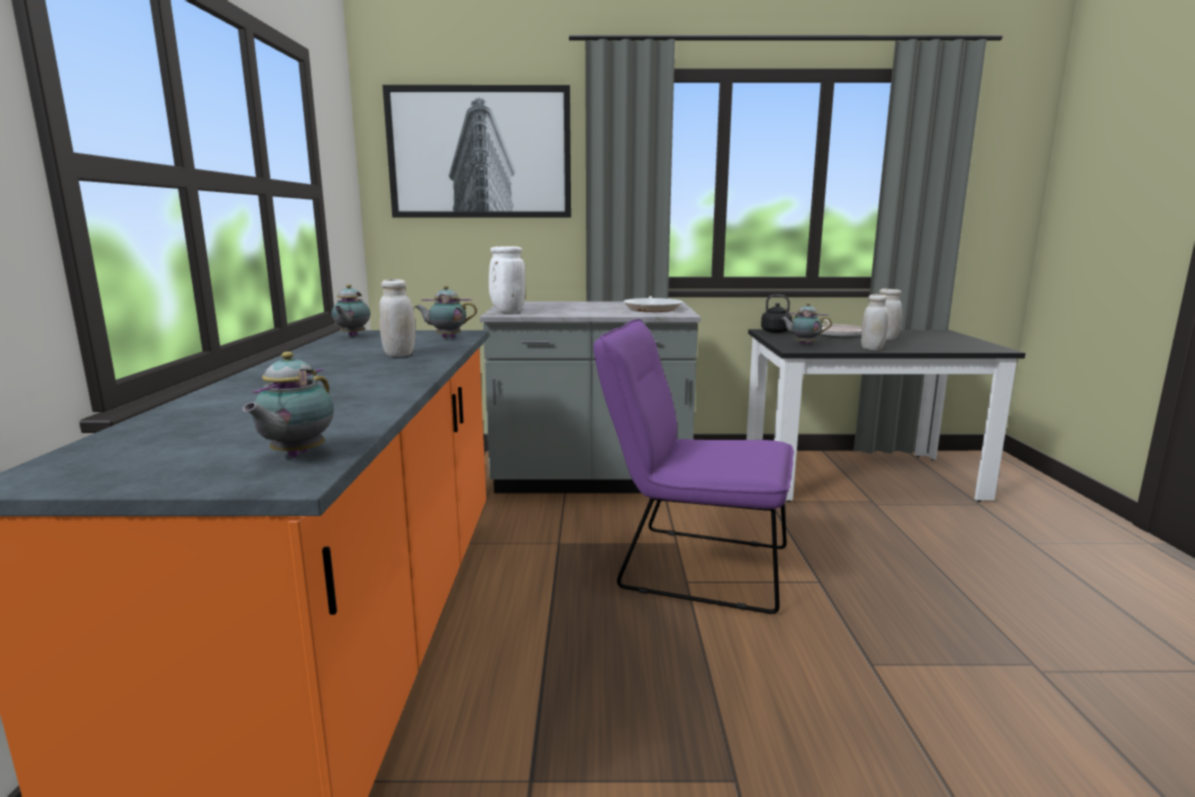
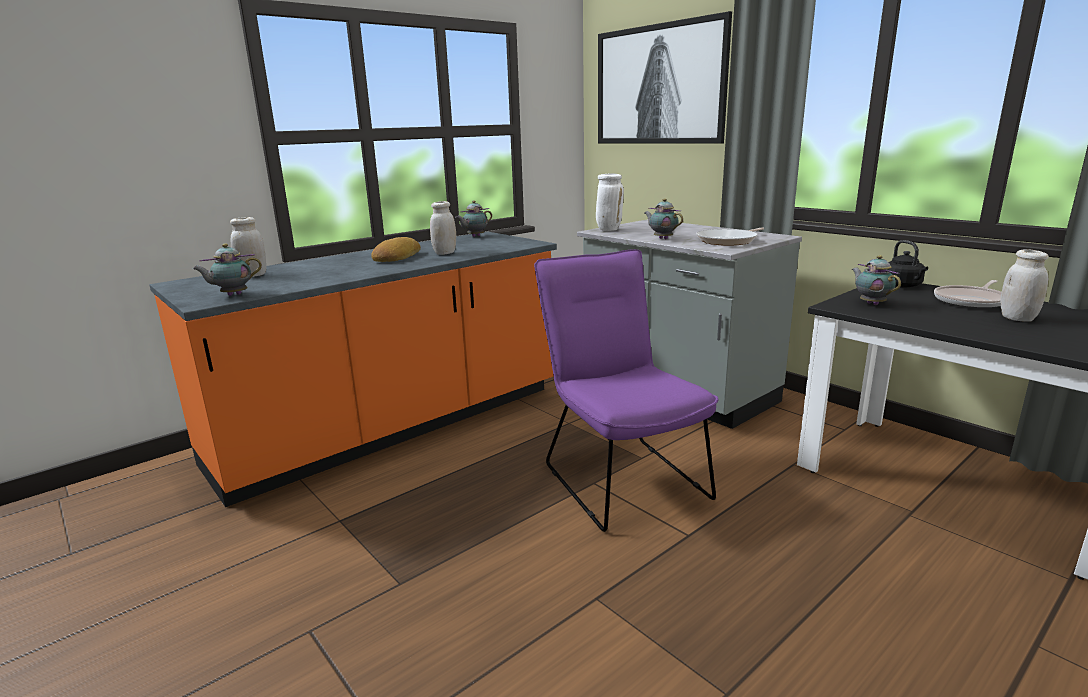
camera: 50 degrees right, 5 degrees up
teapot [415,286,477,338] -> teapot moved to [644,198,683,239]
white jar [861,294,889,350] -> white jar moved to [230,217,267,277]
none -> bread [371,237,421,262]

